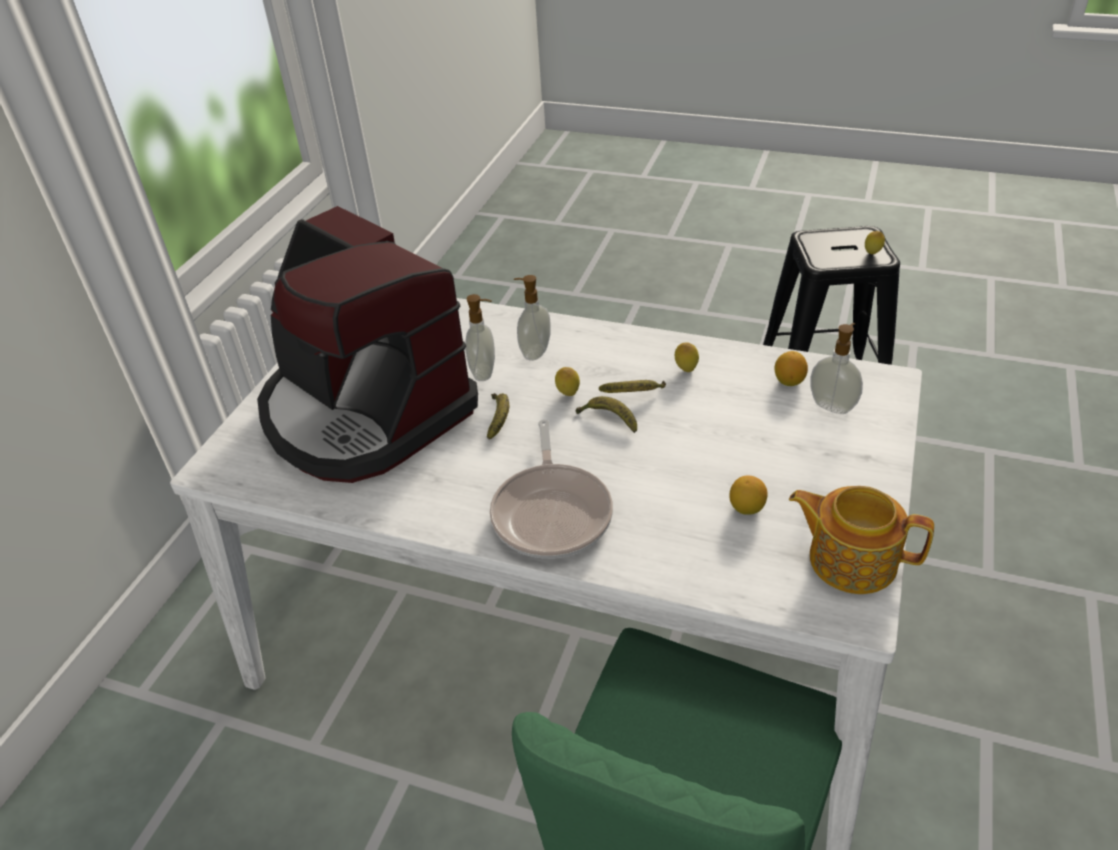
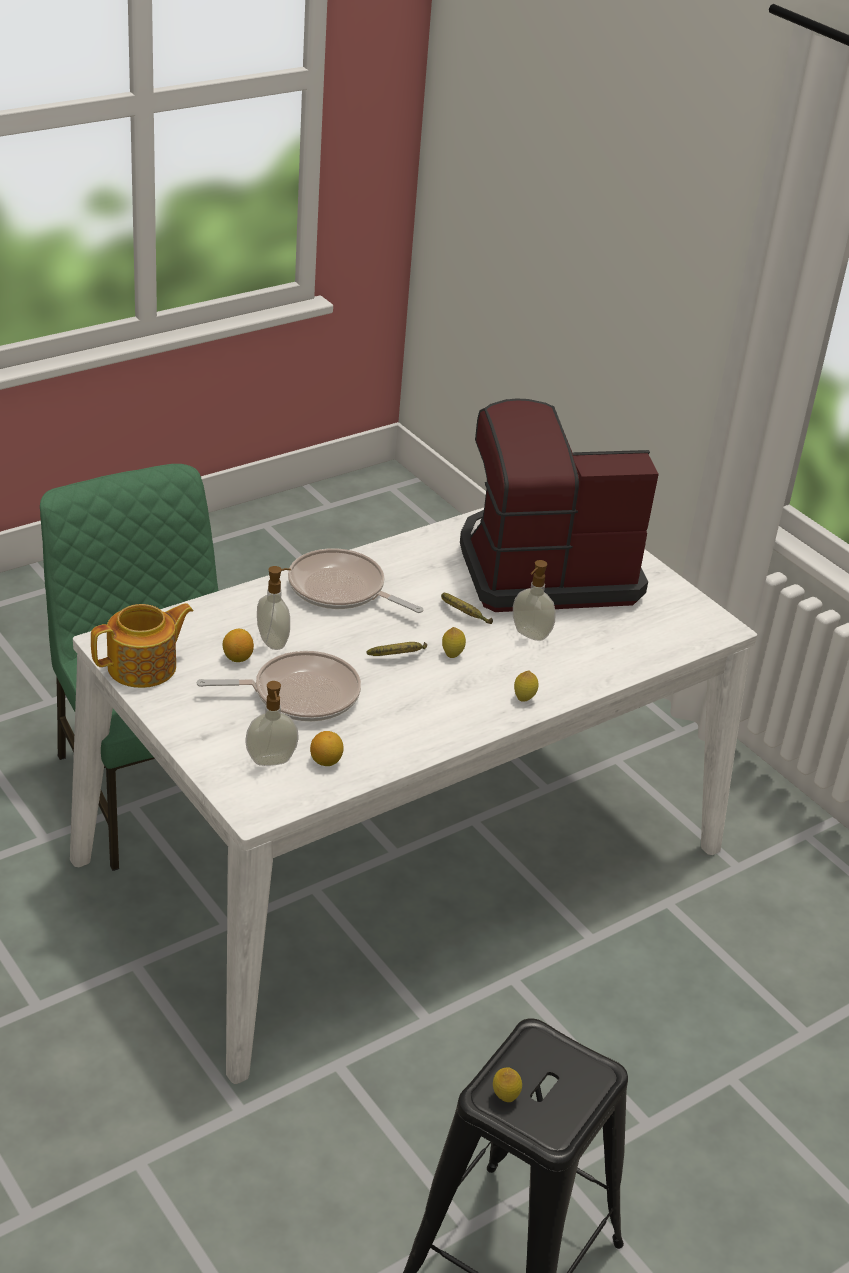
camera: 120 degrees right, 5 degrees down
soap dispenser [514,275,551,361] -> soap dispenser moved to [257,566,291,650]
banana [599,380,666,393] -> none
lemon [675,342,699,372] -> lemon moved to [514,670,539,702]
none -> frying pan [196,651,361,722]

